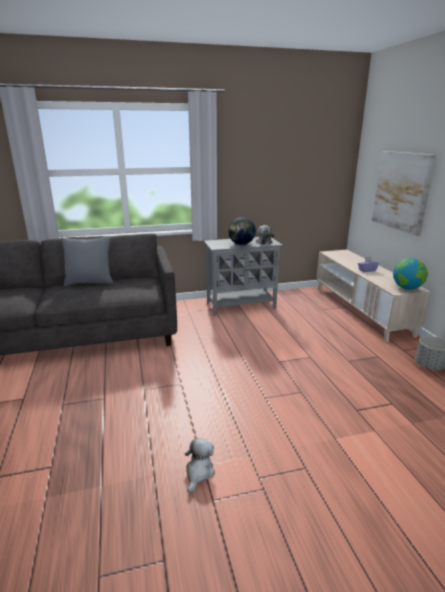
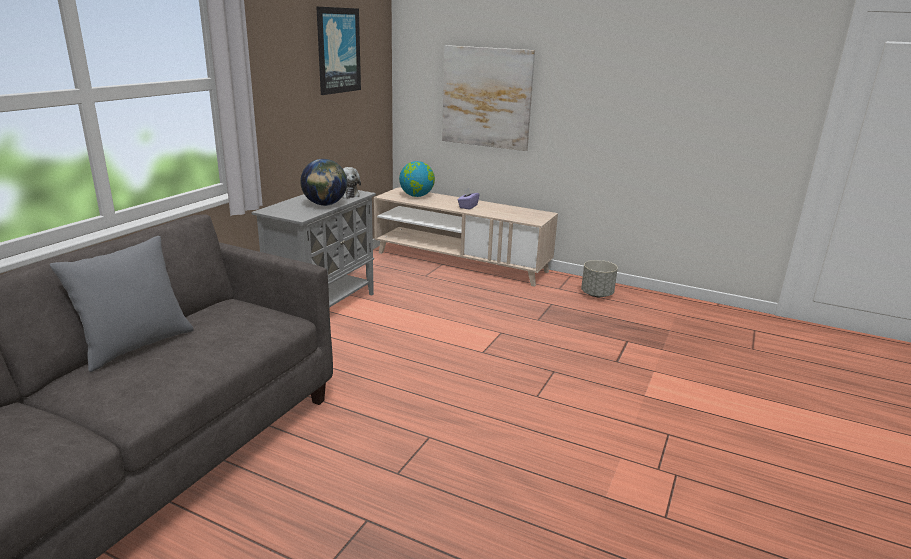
camera: 50 degrees left, 0 degrees up
plush toy [185,438,215,493] -> none
globe [393,258,428,290] -> globe moved to [399,161,435,197]
none -> picture [316,6,361,95]

